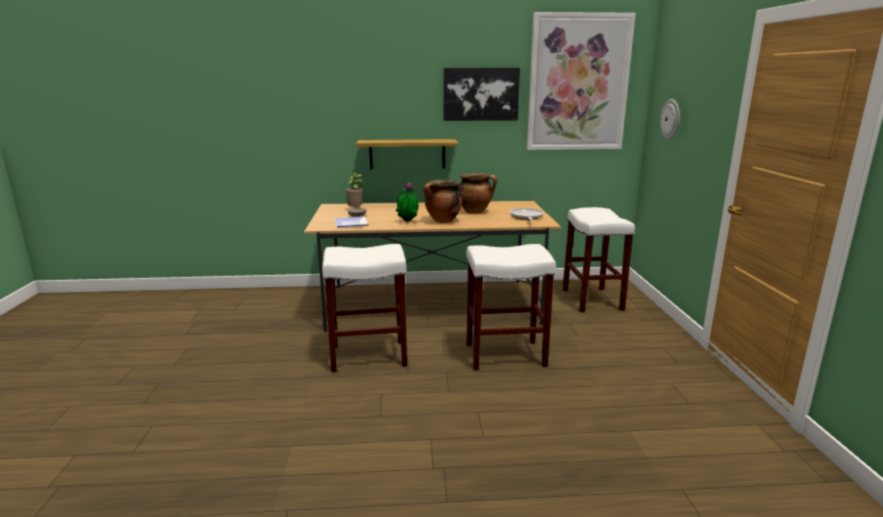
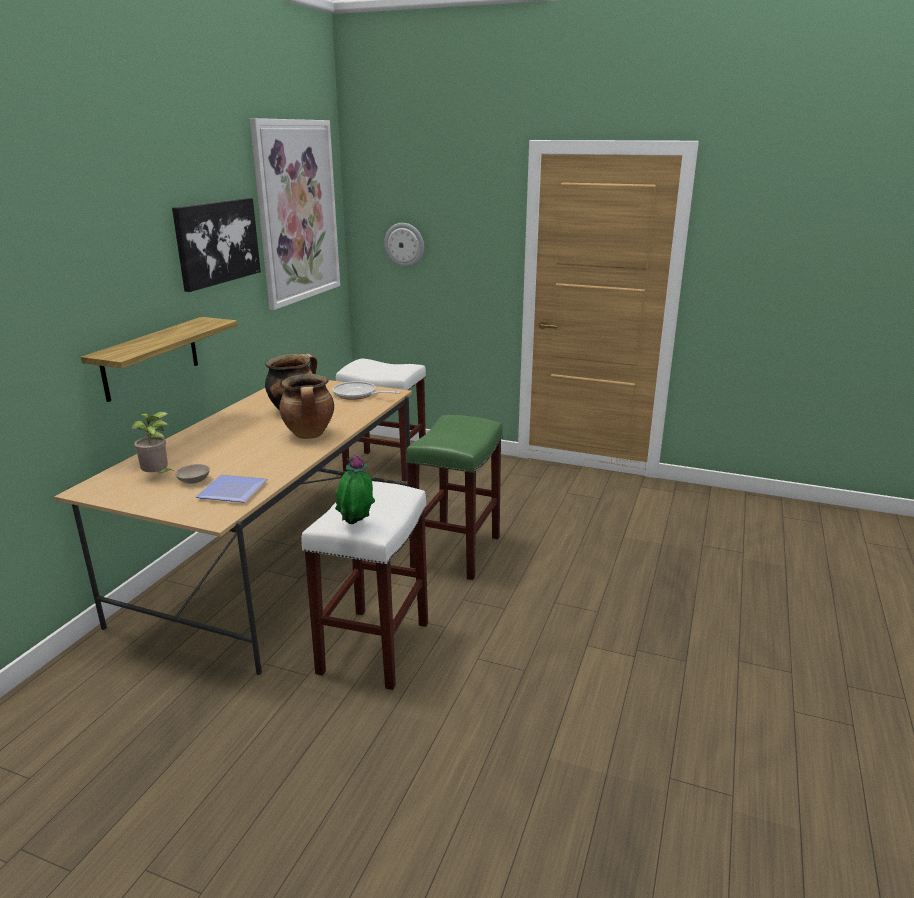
camera: 65 degrees left, 5 degrees up
potted plant [395,182,418,222] -> potted plant moved to [335,454,375,524]
white stool [466,244,556,370] -> green stool [406,415,503,580]

